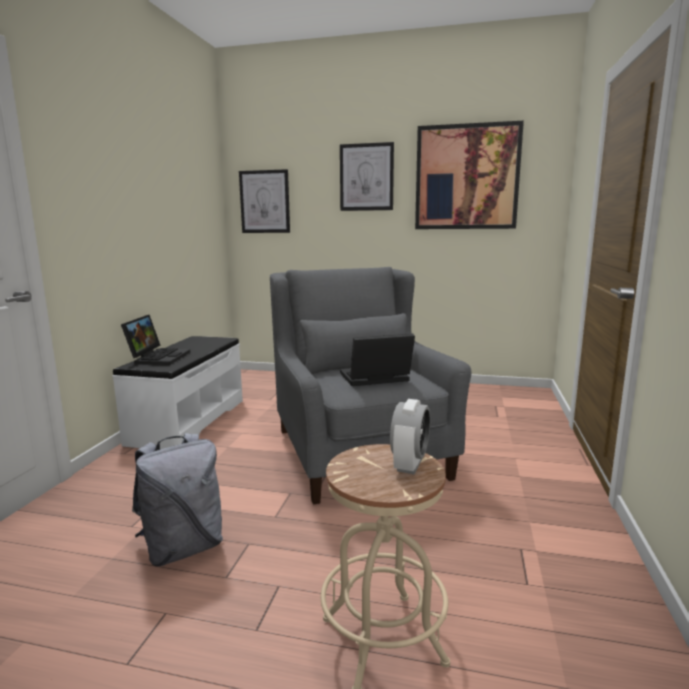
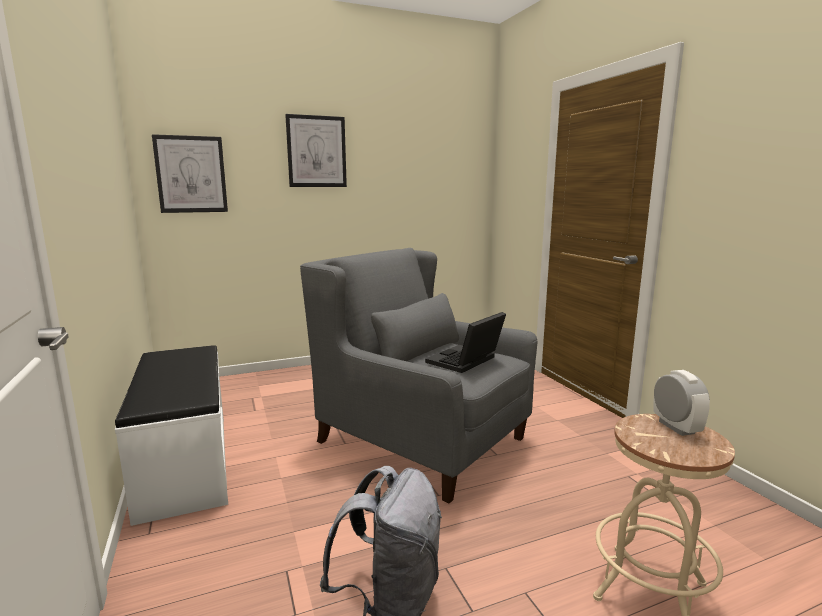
camera: 35 degrees left, 0 degrees up
laptop [121,315,190,365] -> none
picture [415,121,524,229] -> none

